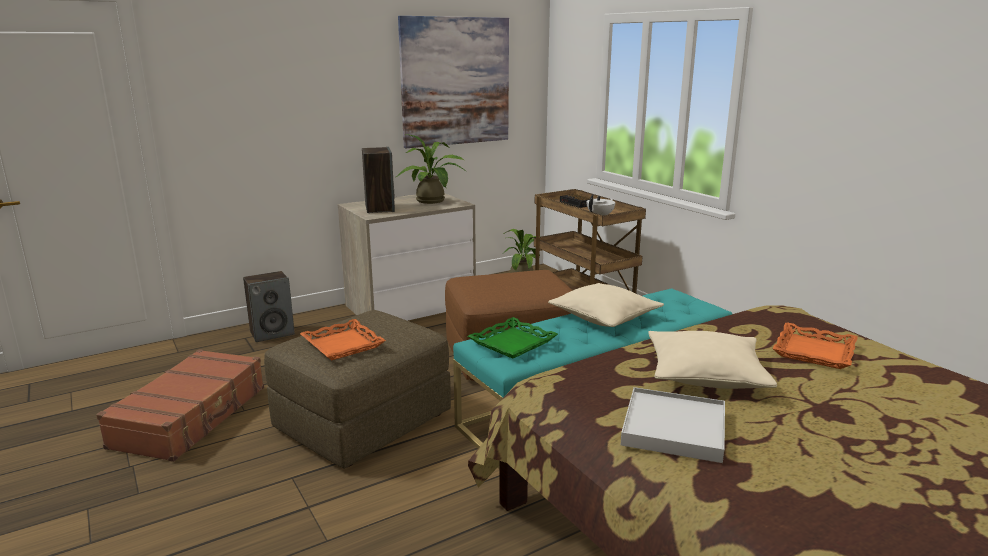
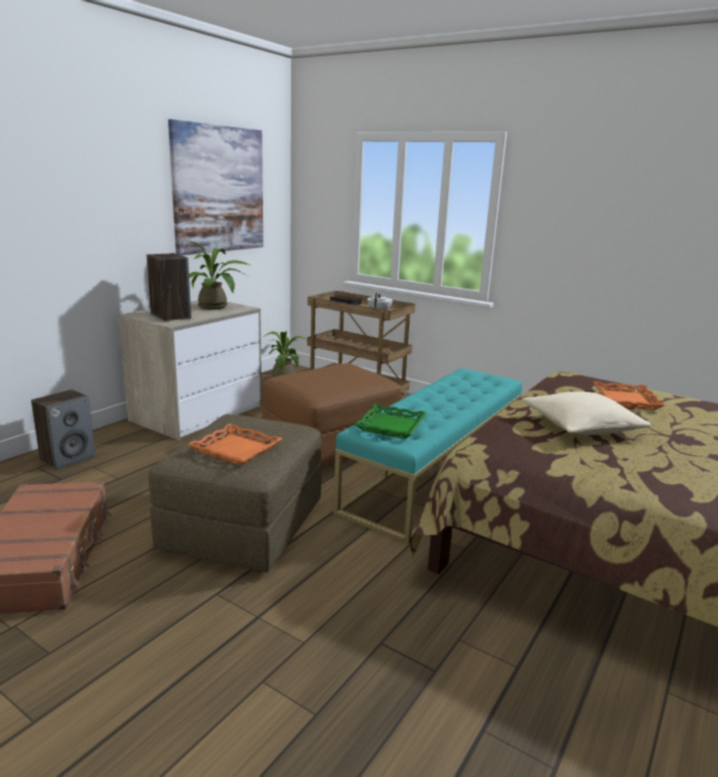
camera: 25 degrees left, 0 degrees up
beige pillow [548,283,664,327] -> none
white tray [621,387,725,463] -> none

